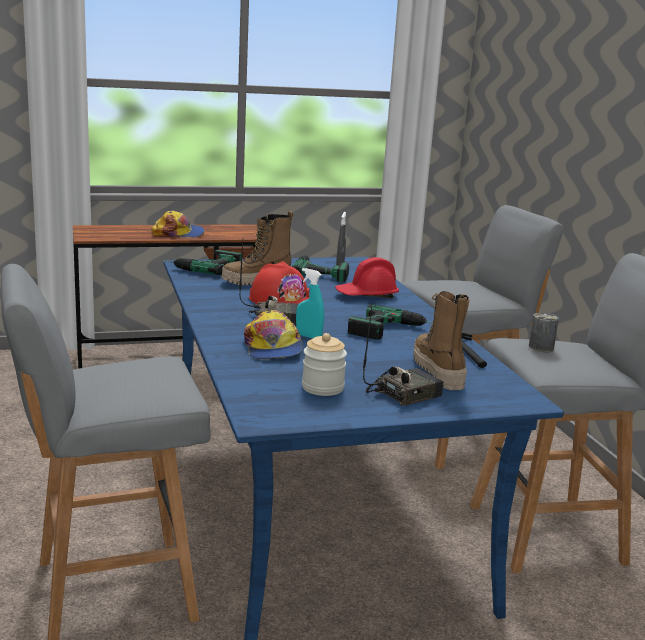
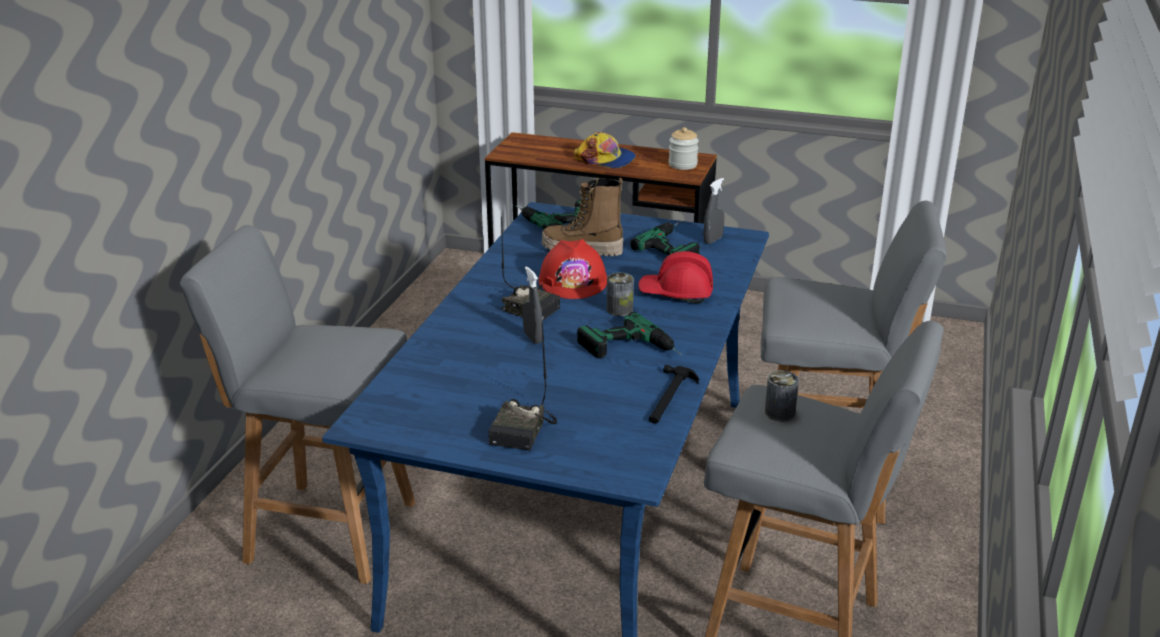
camera: 35 degrees right, 10 degrees up
cap [244,310,302,359] -> none
turquoise spray bottle [296,268,324,339] -> grey spray bottle [523,266,543,344]
jar [302,333,347,396] -> jar moved to [669,127,699,170]
radio [363,303,443,406] -> radio turned 105 degrees clockwise [488,320,557,451]
boot [413,291,469,390] -> none
none -> can [607,273,634,316]

